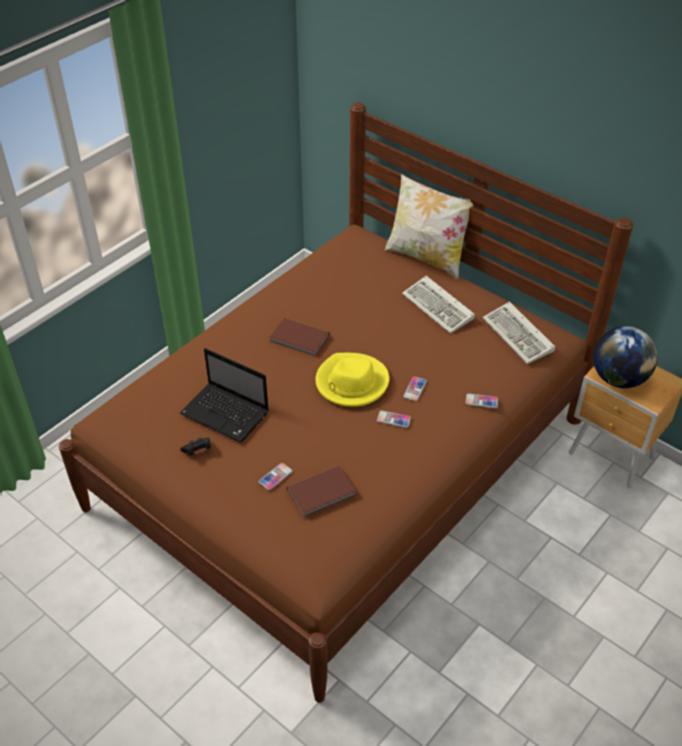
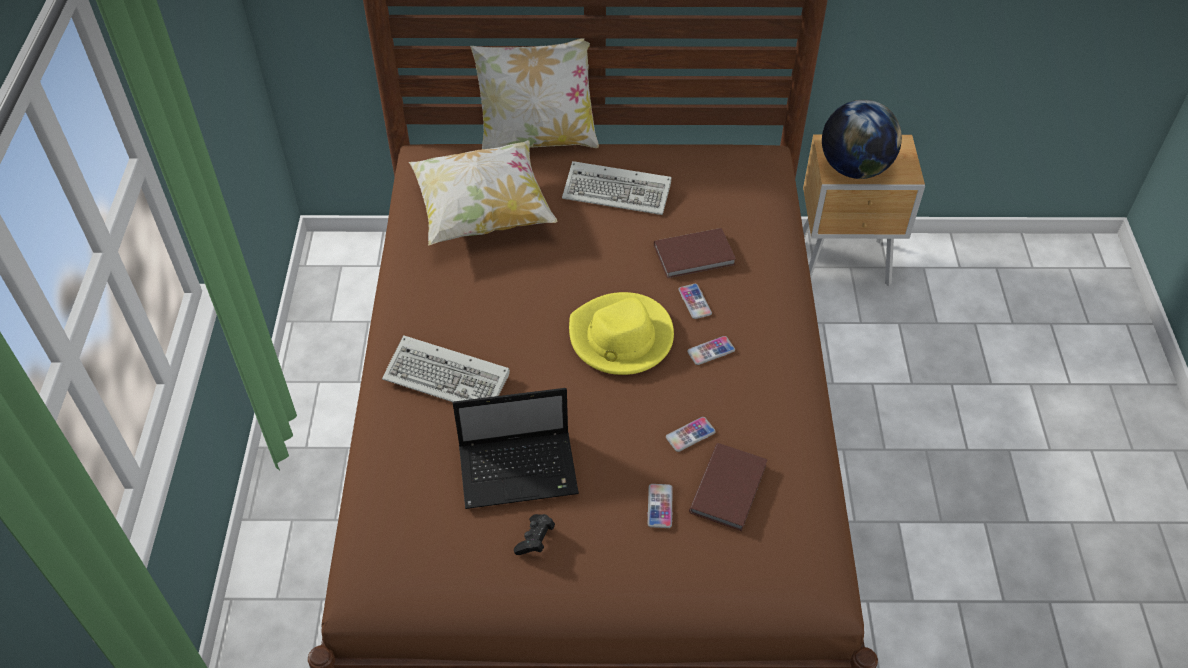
camera: 40 degrees left, 5 degrees up
brown book [269,318,330,357] -> brown book moved to [654,228,736,278]
phone [466,393,498,408] -> phone moved to [666,417,716,452]
keyboard [483,301,555,364] -> keyboard moved to [382,335,510,402]
none -> pillow [409,140,558,245]

